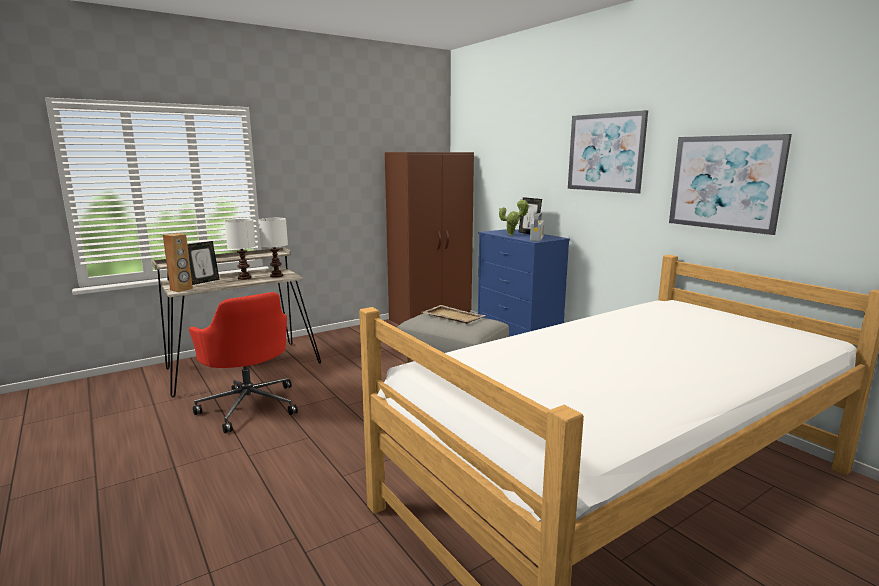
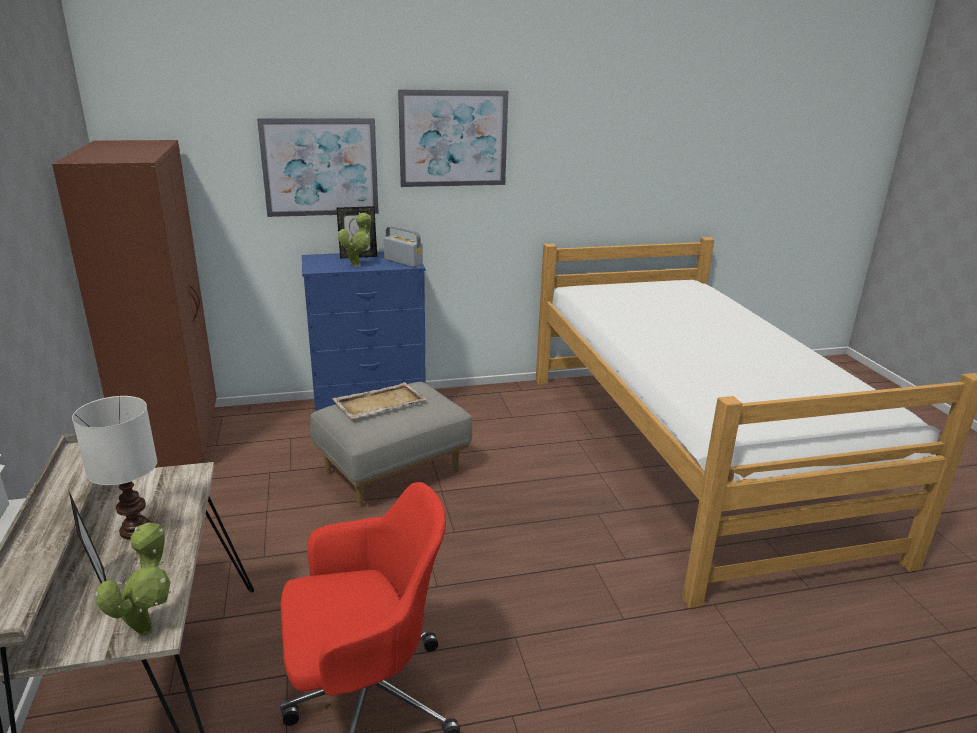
camera: 70 degrees left, 10 degrees up
brown speaker [163,233,193,292] -> potted plant [95,522,171,636]
white table lamp [258,218,288,278] -> none
picture [669,134,792,235] -> picture moved to [257,118,379,217]

